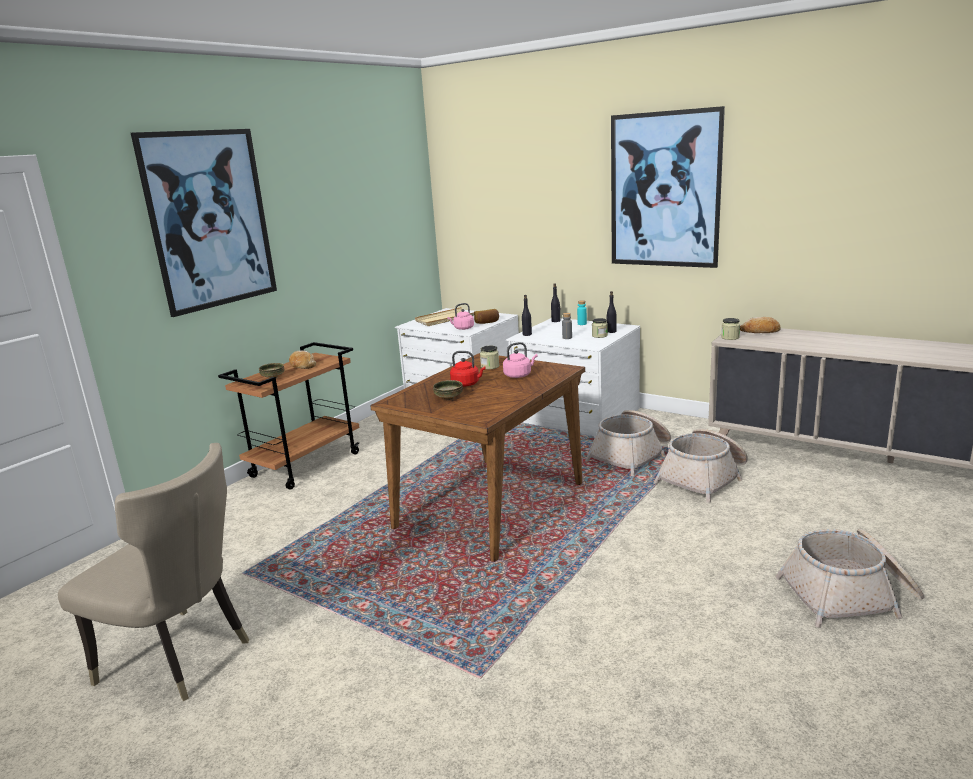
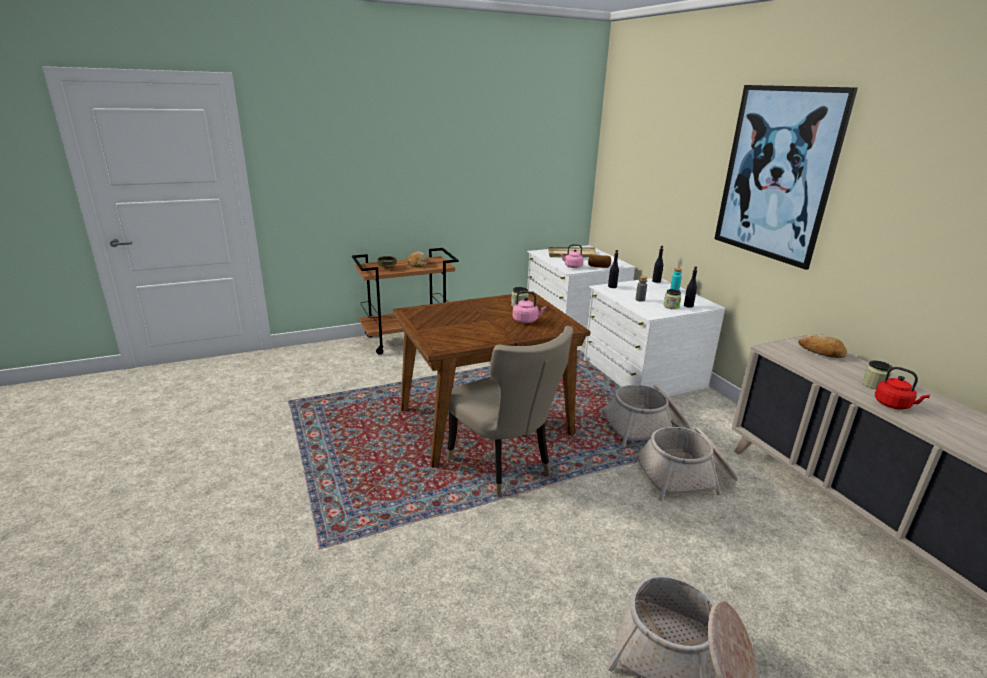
camera: 30 degrees right, 5 degrees up
beige chair [58,443,249,701] -> beige chair moved to [447,326,573,497]
picture [131,129,277,317] -> none
bowl [433,380,463,400] -> none
red kettle [450,351,485,387] -> red kettle moved to [875,367,930,409]
jar [721,318,740,340] -> jar moved to [862,360,892,389]

